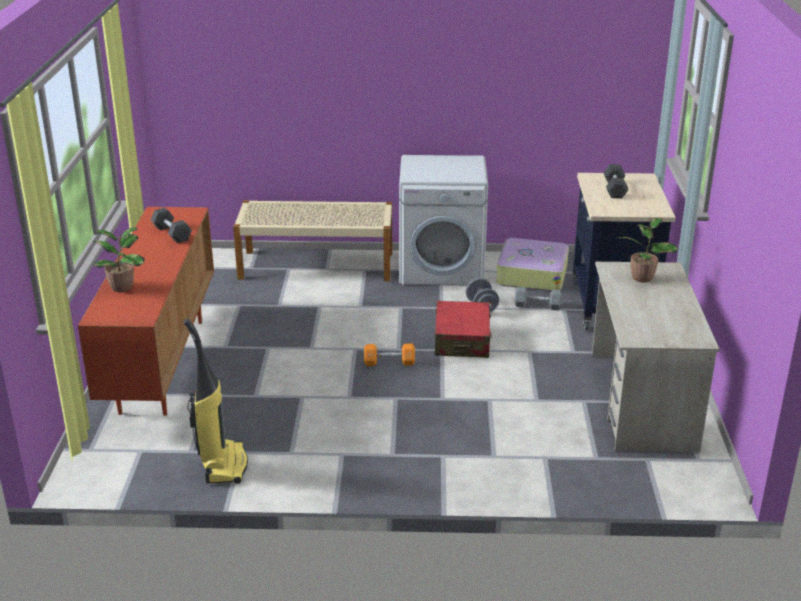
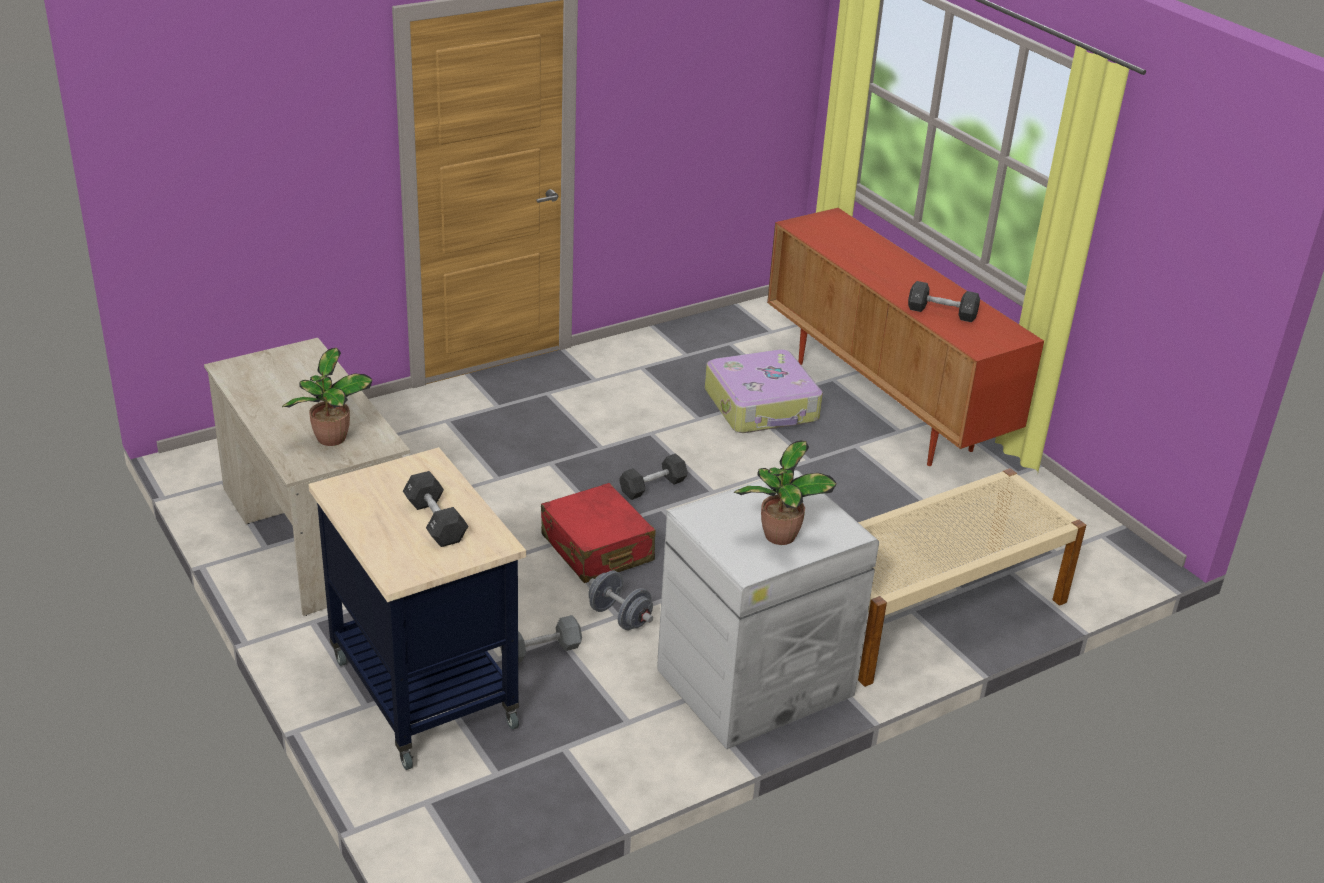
camera: 145 degrees right, 5 degrees up
potted plant [93,227,144,292] -> potted plant moved to [734,441,837,545]
vacuum cleaner [184,318,248,484] -> none
orange dumbbell [364,344,415,366] -> black dumbbell [620,453,688,500]
suitcase [496,238,569,291] -> suitcase moved to [705,349,823,433]

